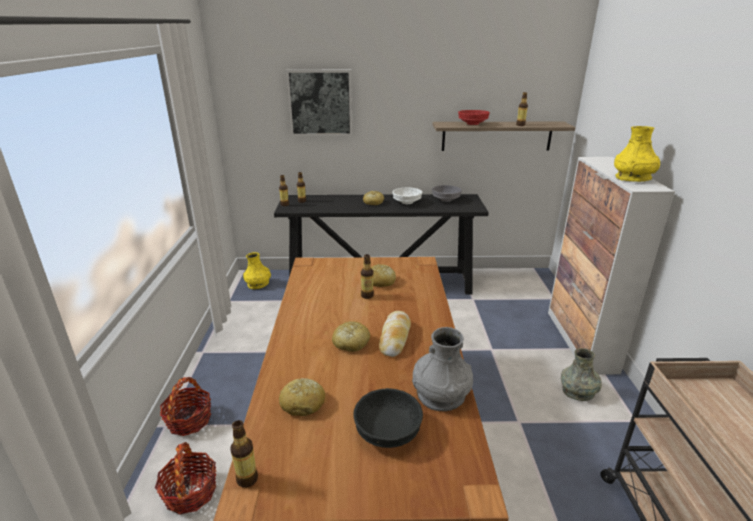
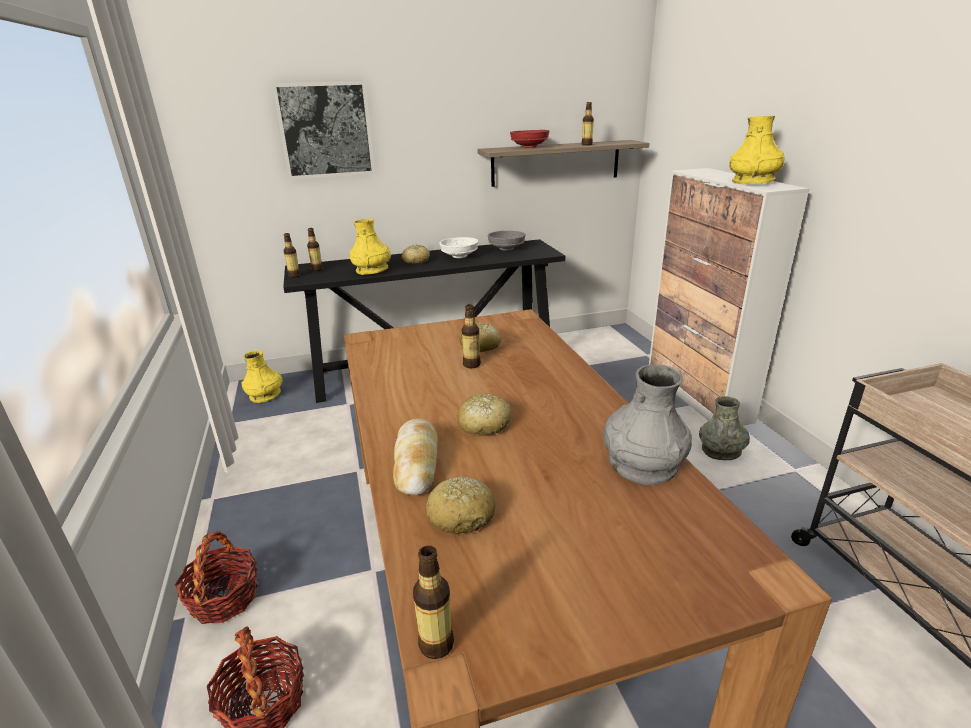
camera: 15 degrees left, 0 degrees up
black bowl [353,388,423,448] -> none
bread [379,311,411,357] -> bread moved to [393,419,438,495]
none -> yellow vase [350,219,391,275]

